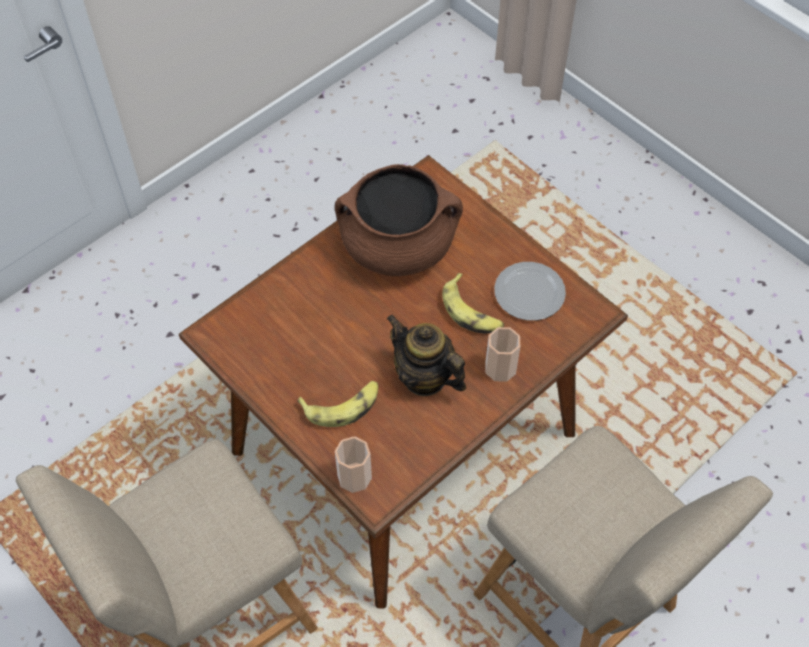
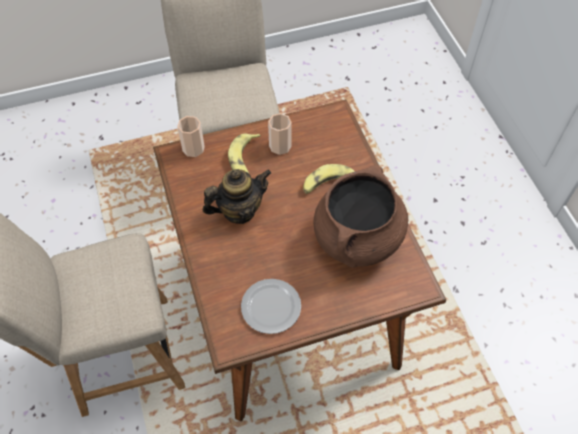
camera: 115 degrees right, 0 degrees up
banana [442,273,504,334] -> banana moved to [303,164,355,194]
cup [485,327,520,382] -> cup moved to [268,113,292,155]

